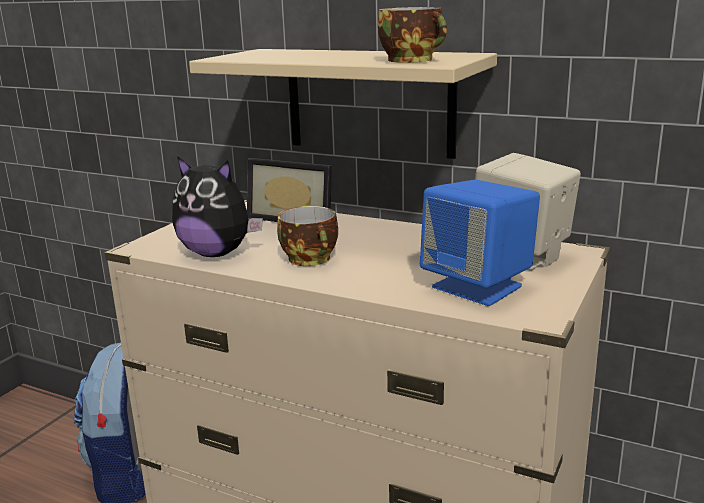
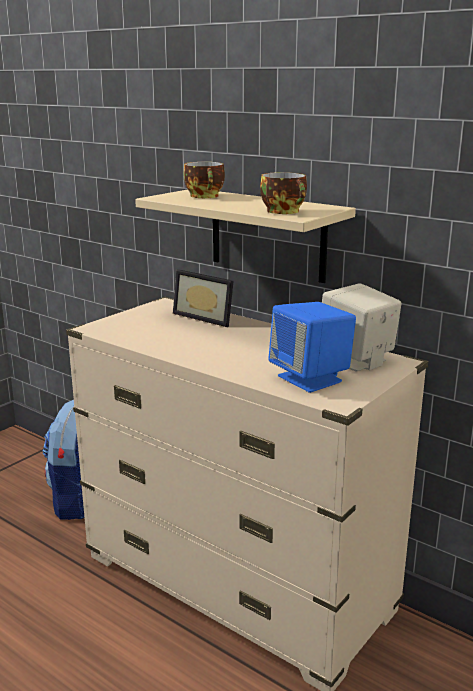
camera: 10 degrees right, 0 degrees up
plush toy [172,156,263,257] -> none
cup [277,206,338,266] -> cup moved to [183,162,225,198]

